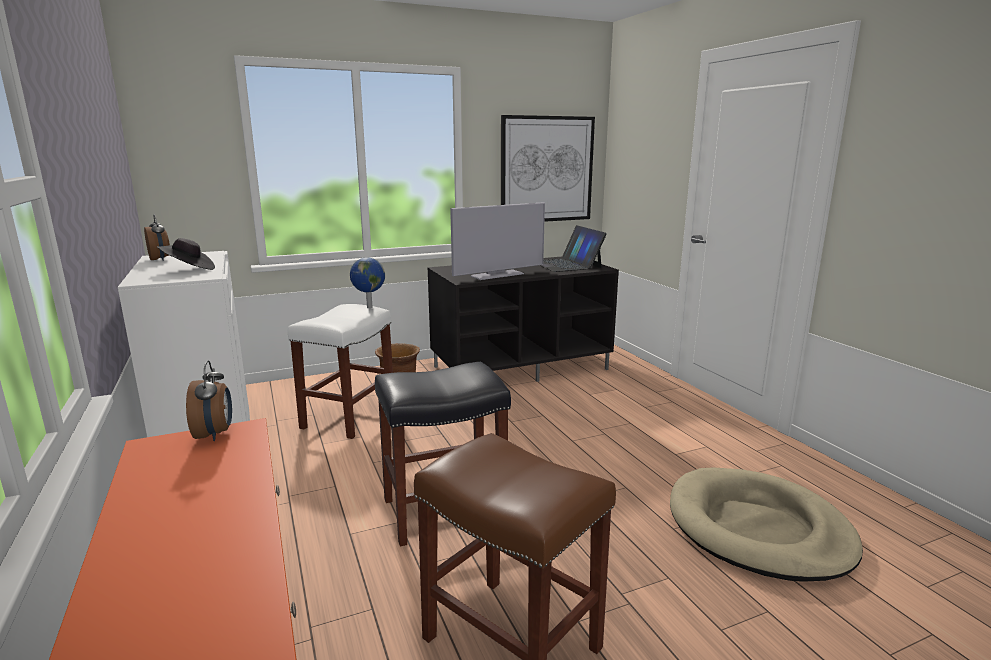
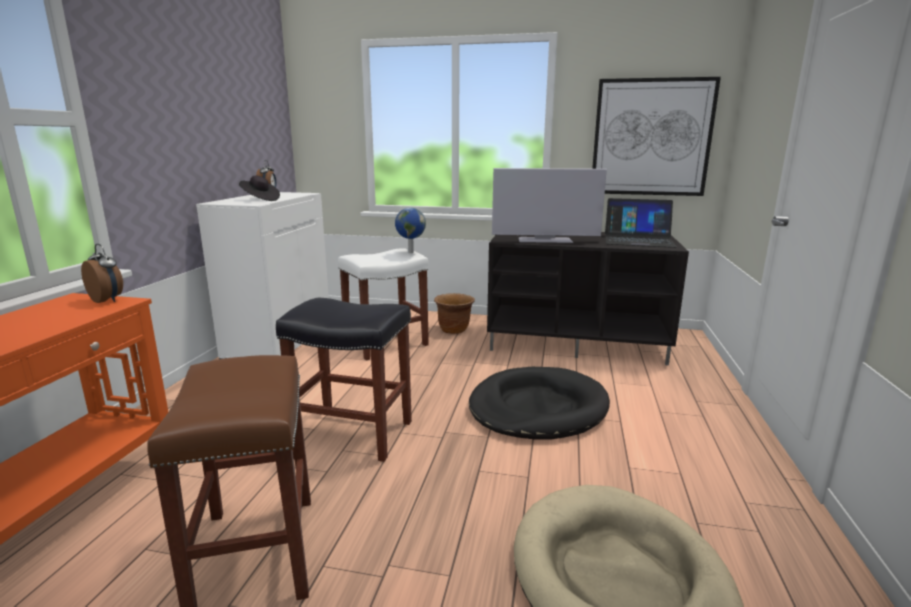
camera: 35 degrees right, 0 degrees up
alarm clock [186,360,232,441] -> alarm clock turned 75 degrees counterclockwise [81,244,123,303]
laptop [539,225,607,272] -> laptop turned 90 degrees counterclockwise [605,198,677,248]
none -> black dog bed [469,367,610,440]

